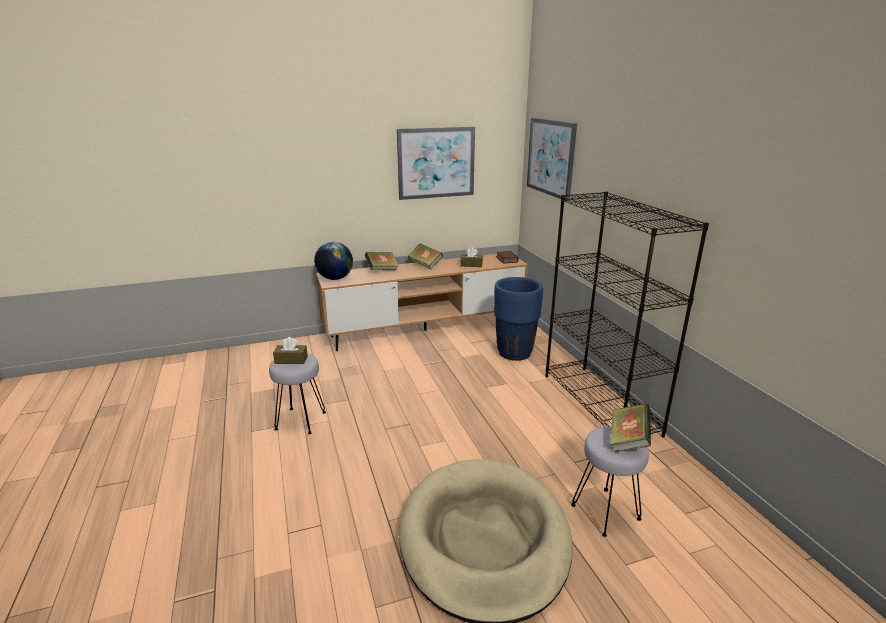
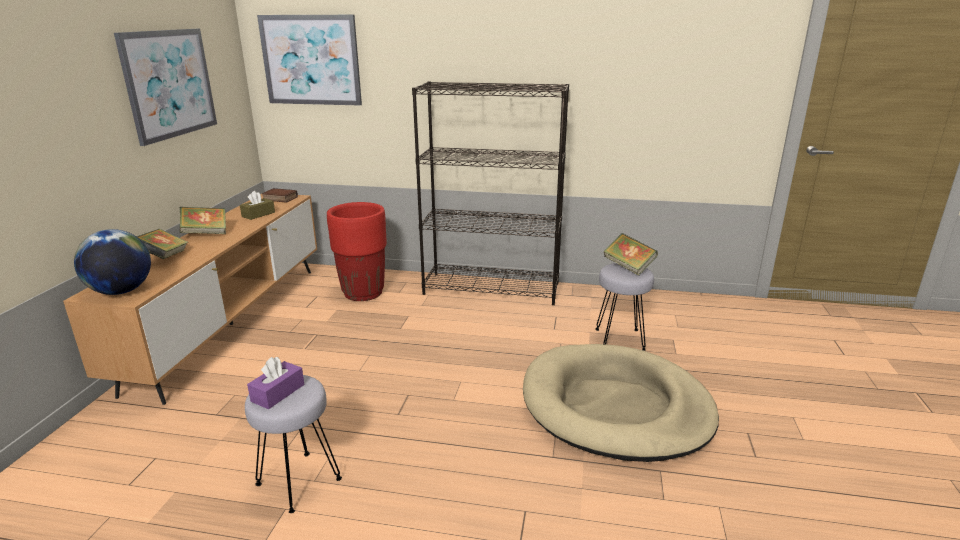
camera: 60 degrees left, 0 degrees up
brown tissue box [273,337,308,364] -> purple tissue box [247,357,304,409]
blue planter [494,277,543,361] -> red planter [327,202,387,301]

